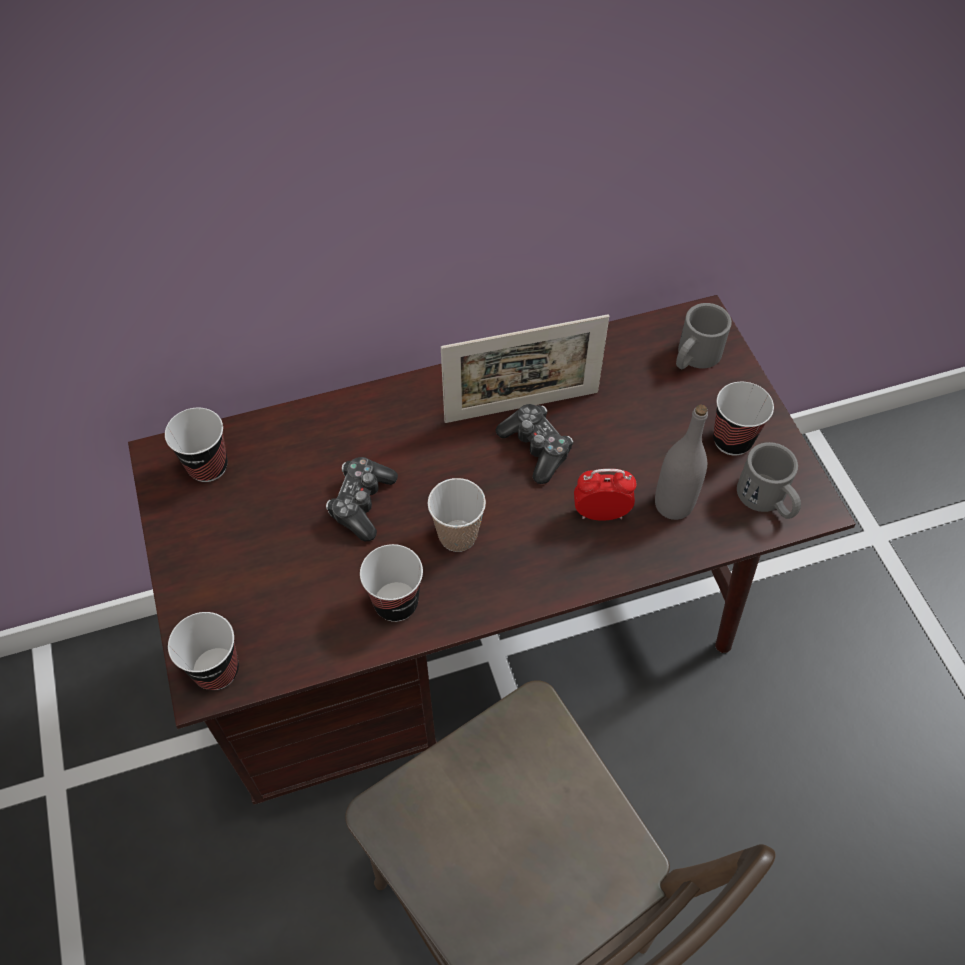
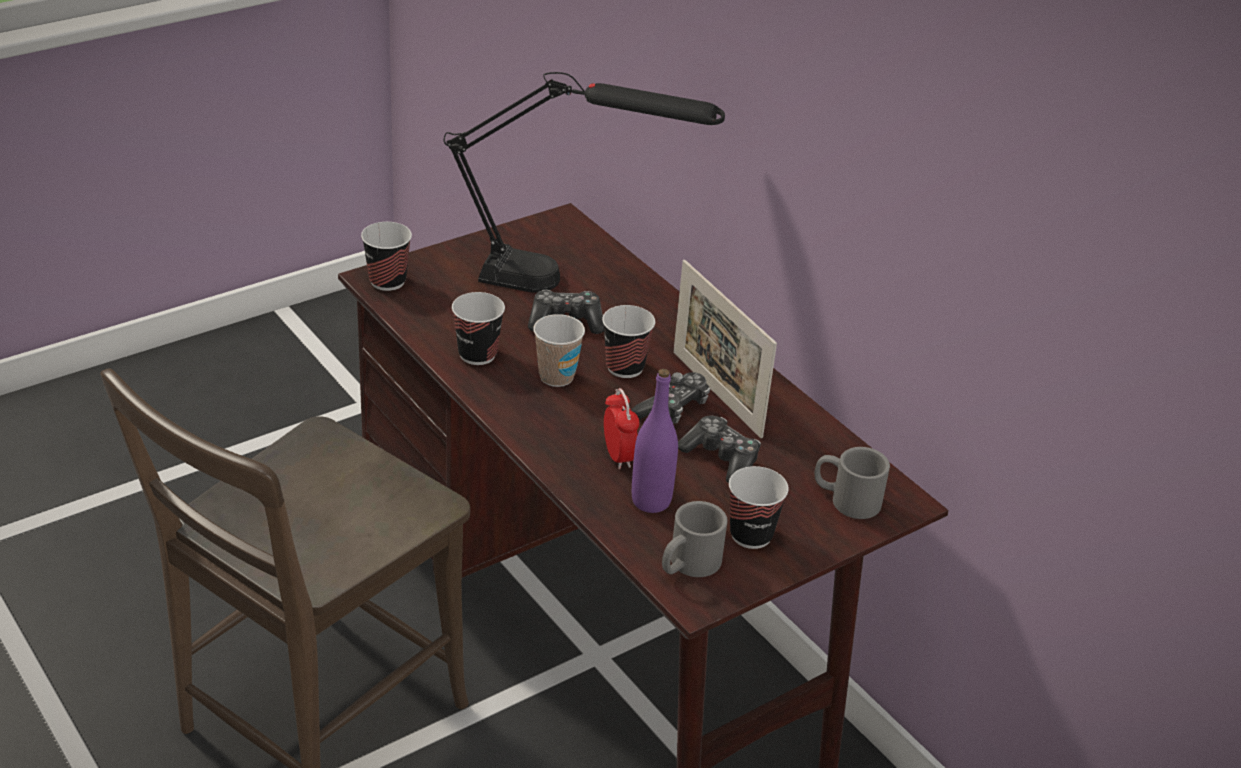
camera: 70 degrees right, 20 degrees down
cup [165,408,228,482] -> cup moved to [602,305,655,378]
grey bottle [655,404,708,520] -> purple bottle [632,369,678,513]
none -> black table lamp [444,72,725,293]
none -> game controller [678,416,761,483]

